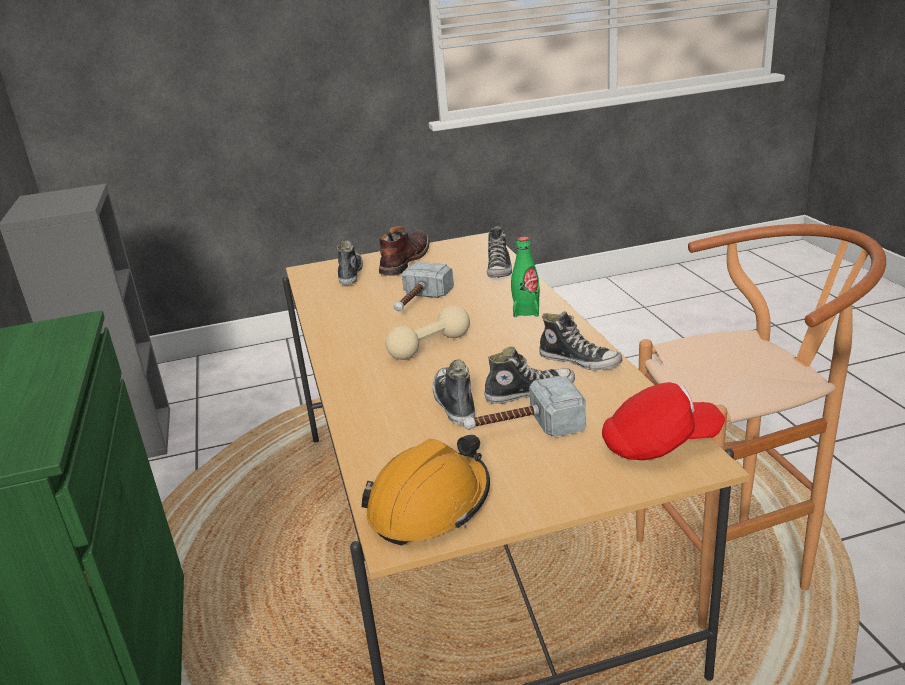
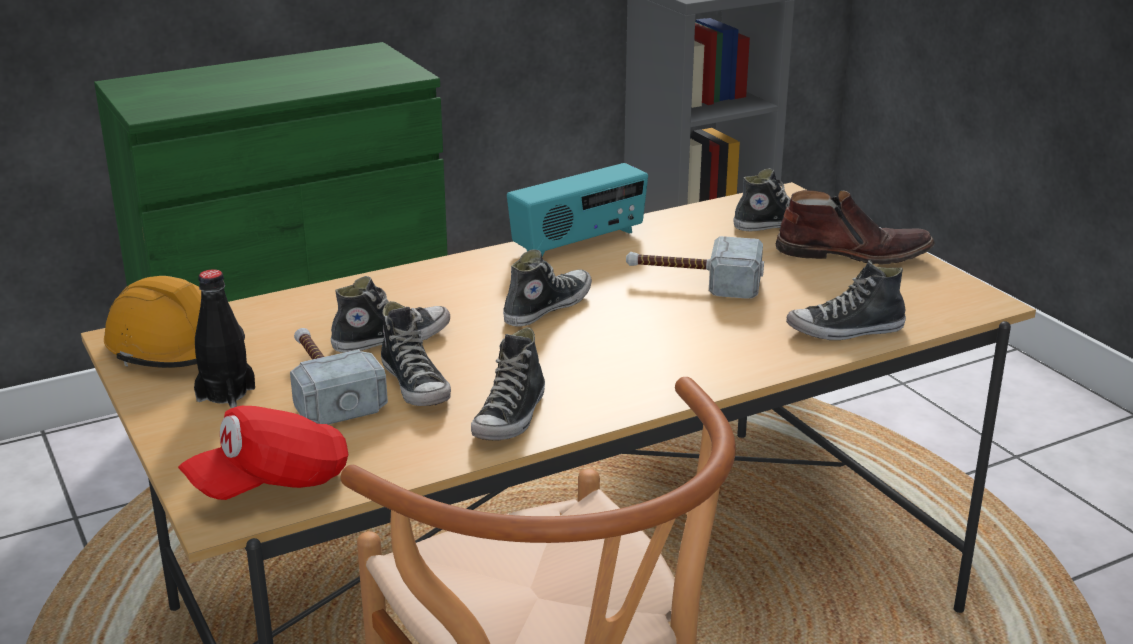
camera: 75 degrees right, 0 degrees up
beige dumbbell [385,306,470,360] -> shoe [503,249,592,327]
green bottle [511,237,540,317] -> none
red cap [602,382,725,460] -> red cap turned 75 degrees clockwise [178,406,348,500]
none -> black bottle [194,269,255,408]
none -> radio [507,163,648,256]

